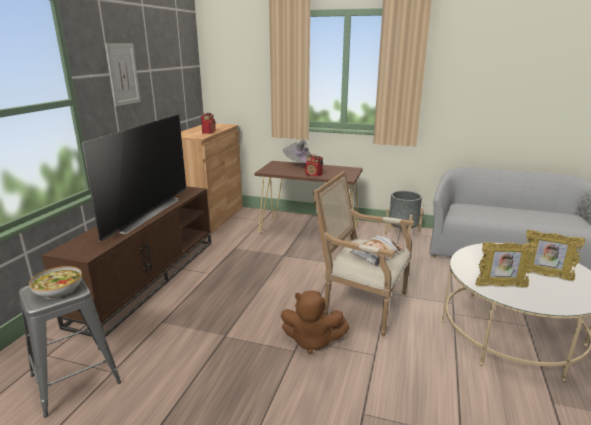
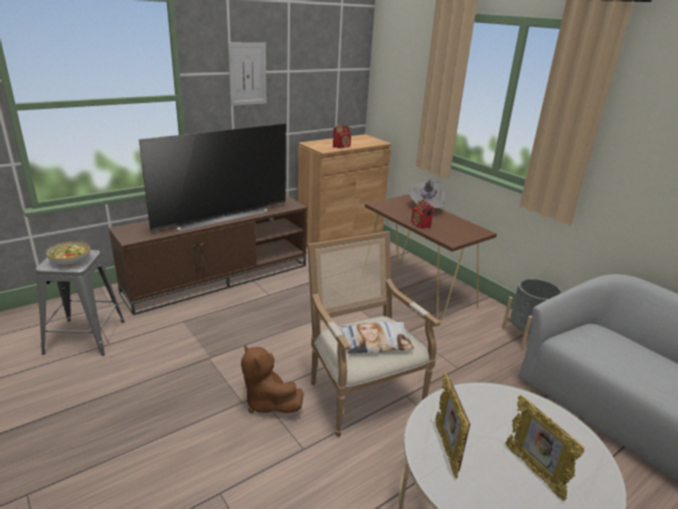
camera: 35 degrees right, 5 degrees up
picture frame [475,242,538,287] -> picture frame turned 45 degrees clockwise [435,373,470,479]

